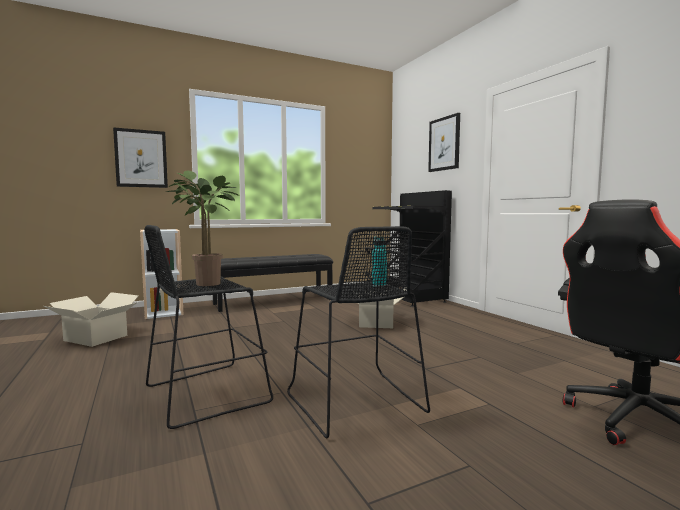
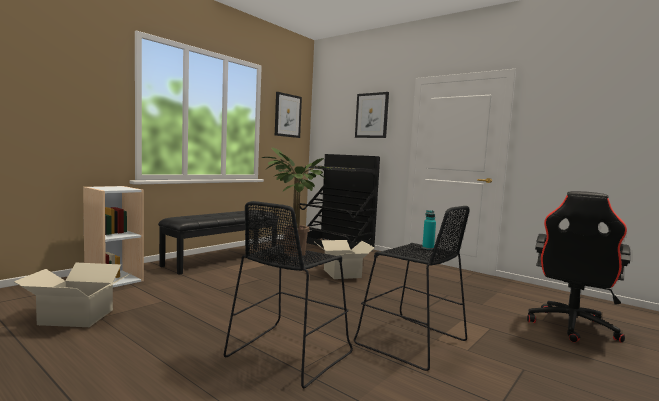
camera: 25 degrees left, 0 degrees up
picture [113,127,168,188] -> picture moved to [275,92,302,138]

